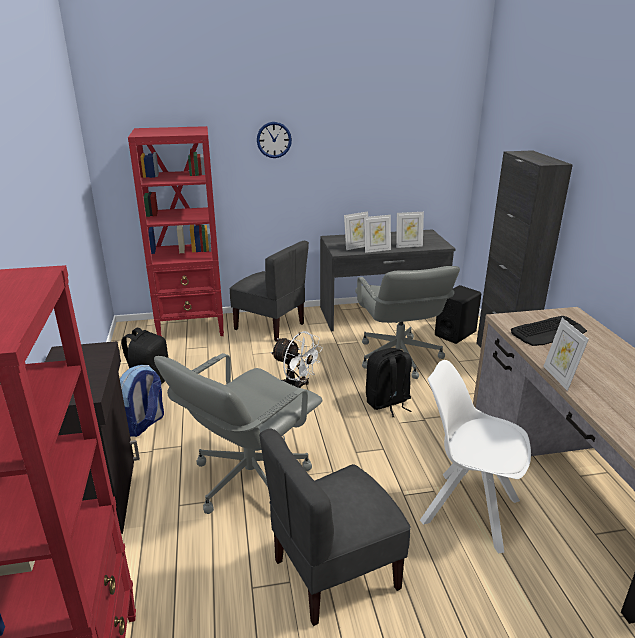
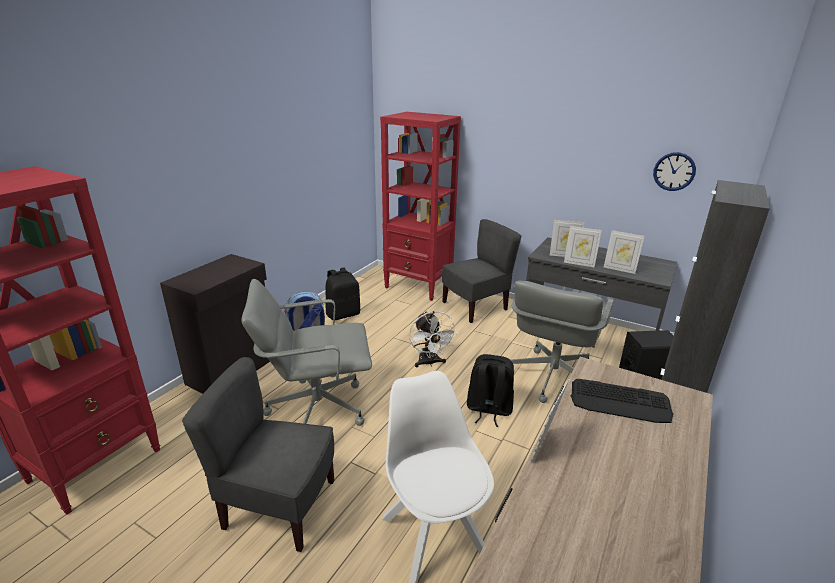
camera: 40 degrees right, 0 degrees up
grey chair [229,241,309,342] -> grey chair turned 105 degrees counterclockwise [442,219,521,323]
wall clock [257,122,292,158] -> wall clock moved to [653,152,696,191]

